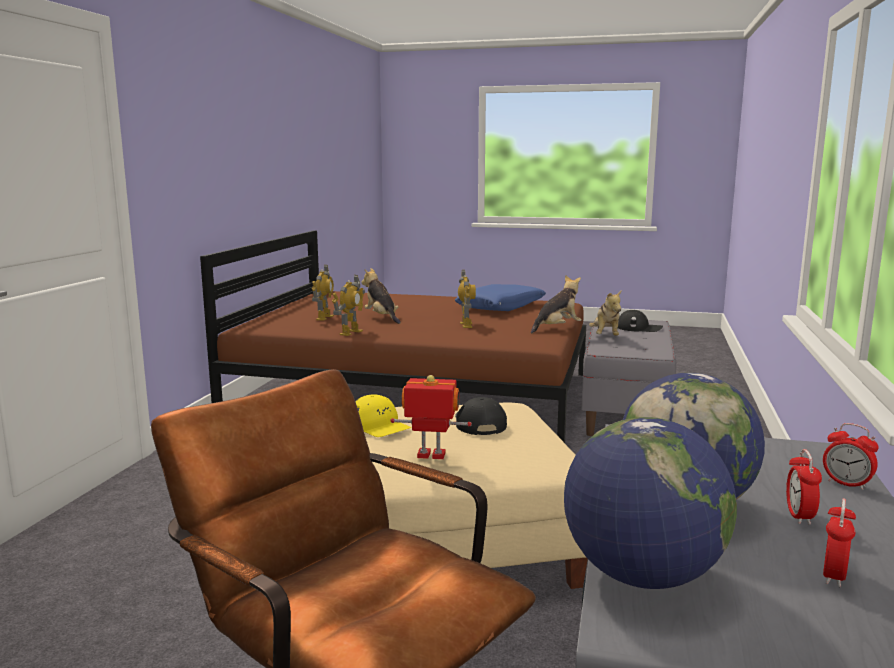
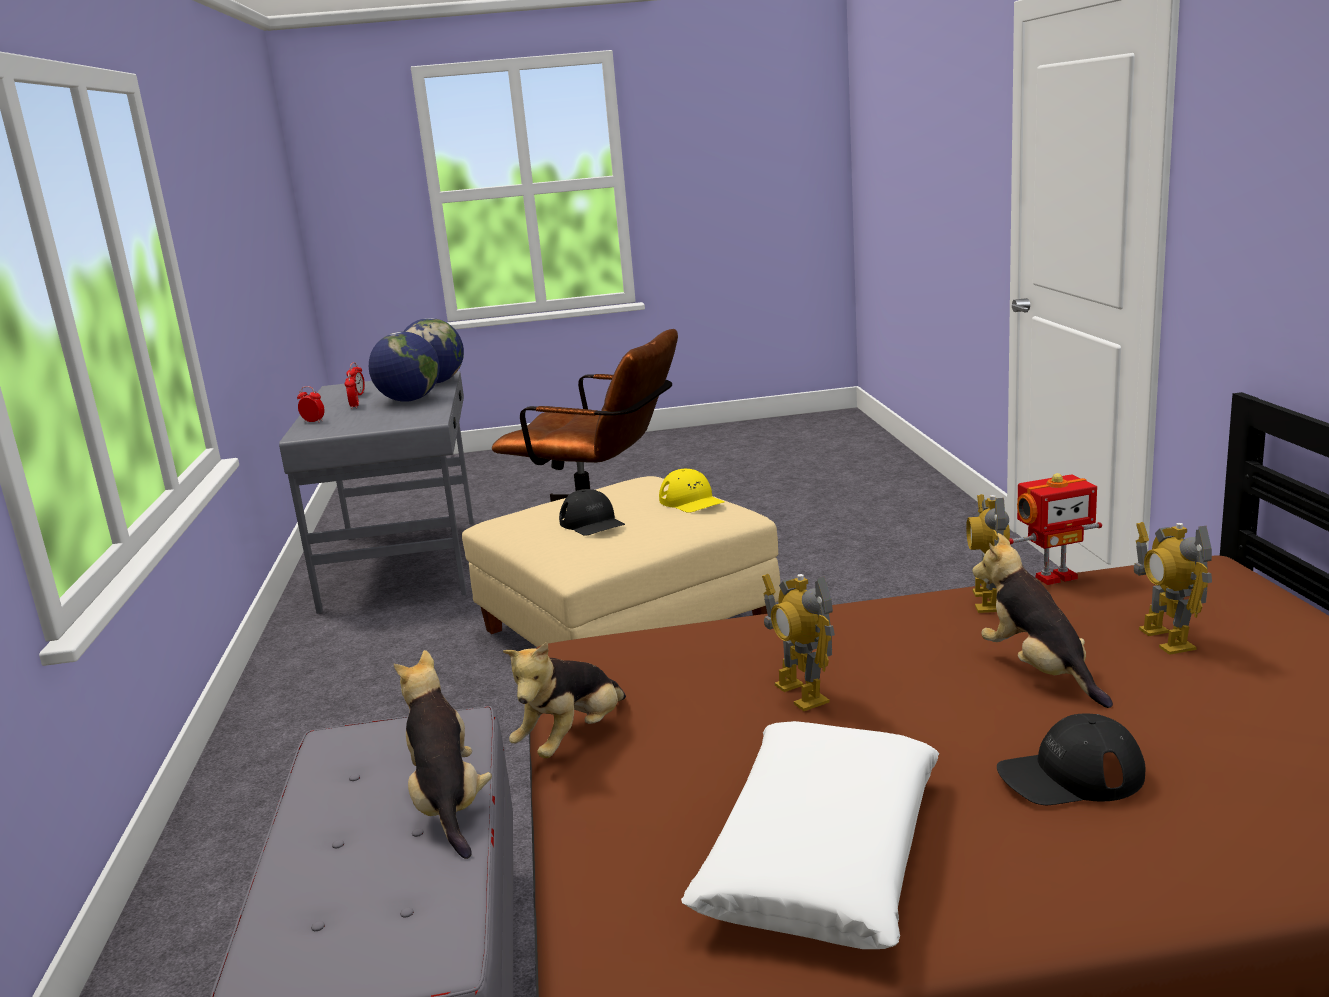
camera: 160 degrees right, 5 degrees up
yellow cap [356,394,411,437] -> yellow cap turned 150 degrees counterclockwise [659,469,725,513]
plush toy [361,268,401,324] -> plush toy turned 150 degrees counterclockwise [972,533,1113,708]
toy robot [390,375,472,459] -> toy robot moved to [1009,473,1102,585]
blue pillow [455,284,546,311] -> white pillow [681,721,939,949]
black cap [618,310,663,332] -> black cap moved to [997,713,1145,805]

